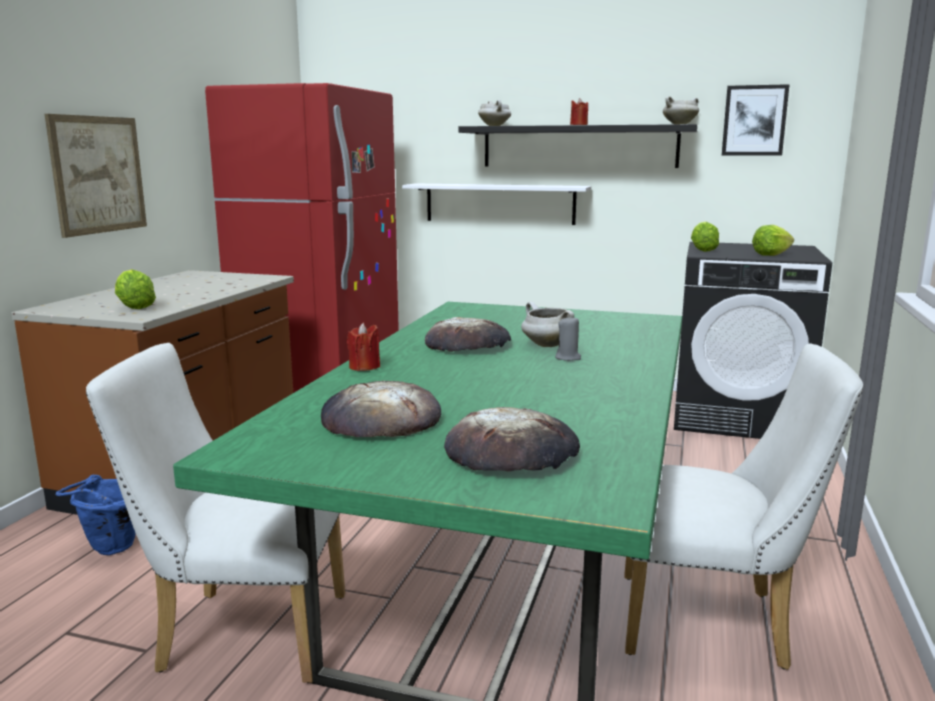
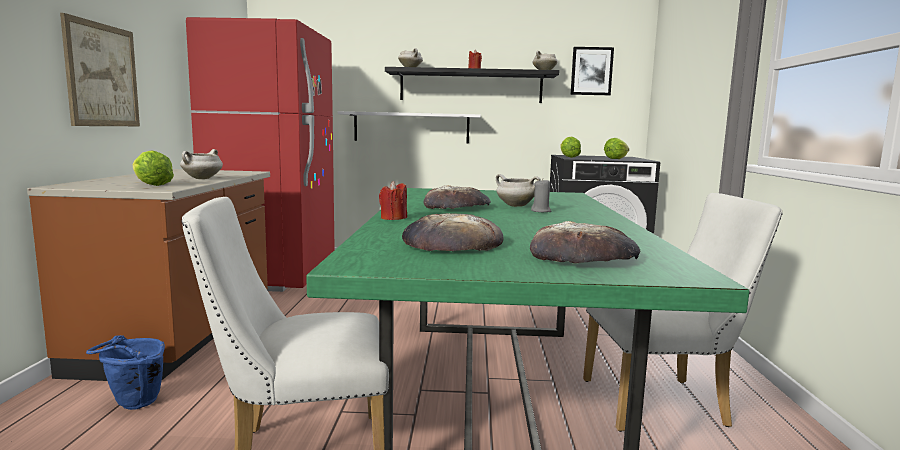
camera: 15 degrees left, 5 degrees down
none -> white cooking pot [180,149,223,179]

